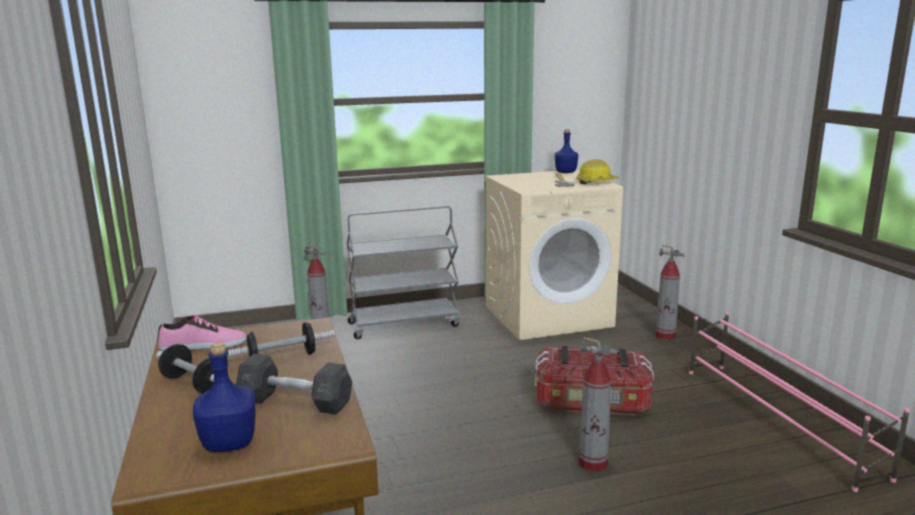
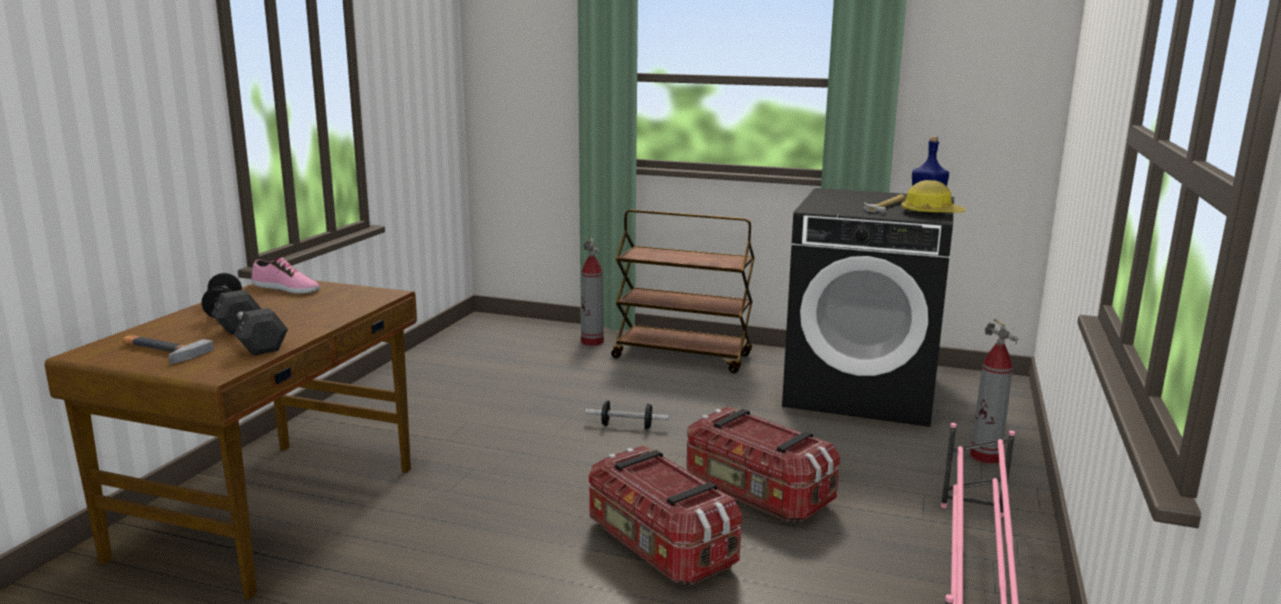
camera: 35 degrees right, 0 degrees up
blue bottle [193,342,255,452] -> hammer [123,335,214,365]
dumbbell [227,322,335,358] -> dumbbell moved to [586,400,669,429]
grey cart [347,206,460,339] -> brown cart [611,209,755,373]
beige washing machine [485,170,623,340] -> black washing machine [782,188,954,427]
fire extinguisher [579,337,617,472] -> storage box [589,445,742,585]

